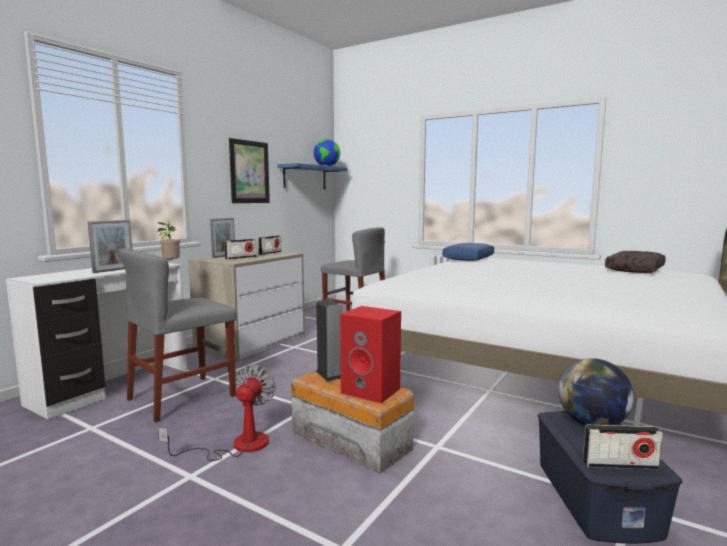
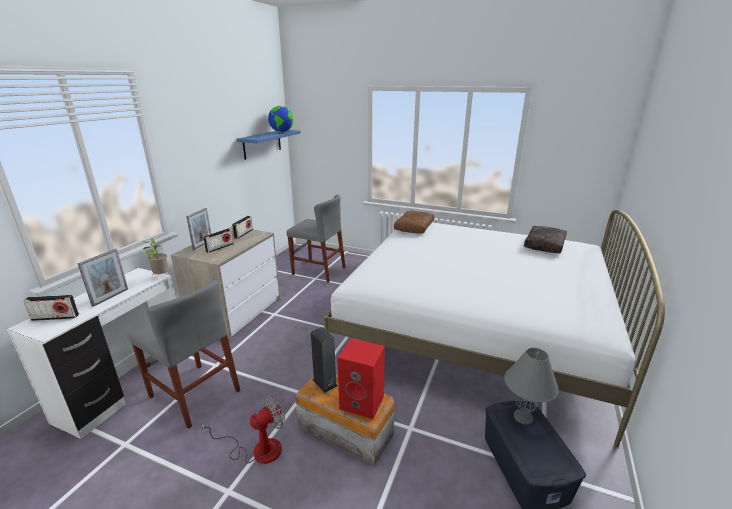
camera: 10 degrees left, 15 degrees up
grey chair [119,248,237,423] -> grey chair turned 90 degrees counterclockwise [128,280,240,429]
fan [158,364,276,461] -> fan turned 45 degrees clockwise [201,395,285,464]
picture [229,138,270,203] -> none
blue pillow [442,243,494,261] -> brown pillow [394,211,434,234]
globe [558,358,634,426] -> grey table lamp [504,348,558,425]
radio [583,424,663,470] -> radio moved to [24,295,79,321]

